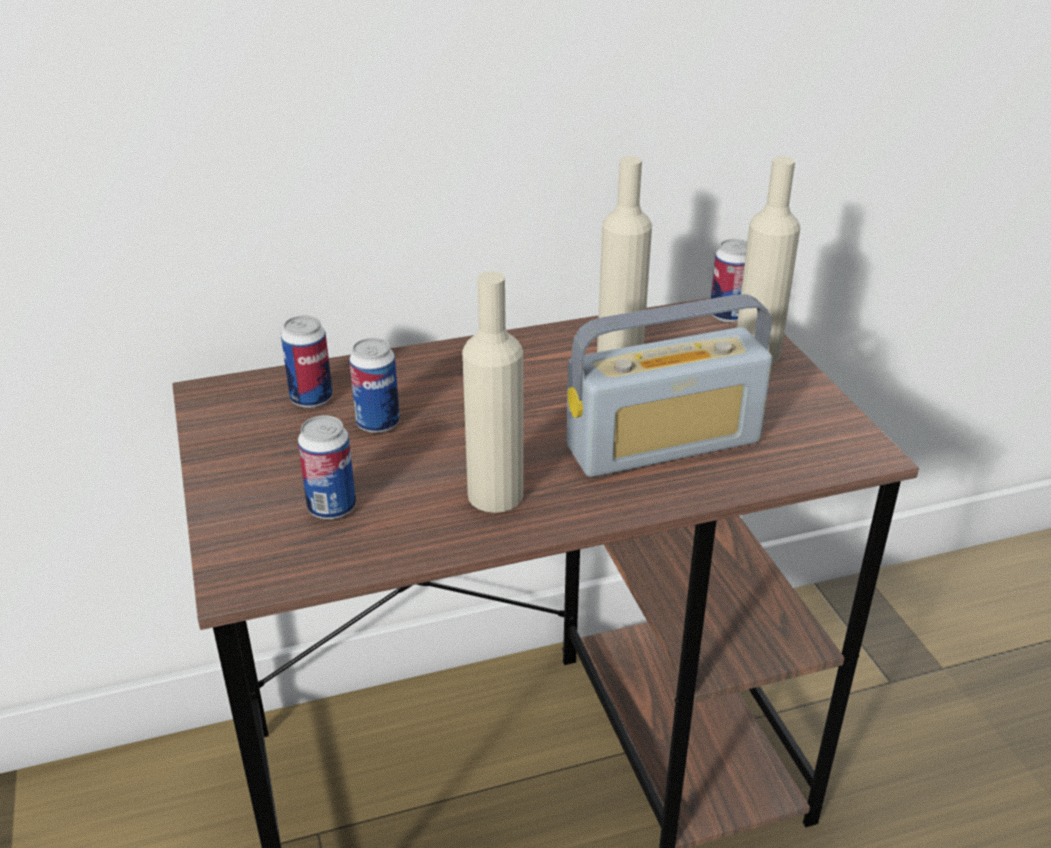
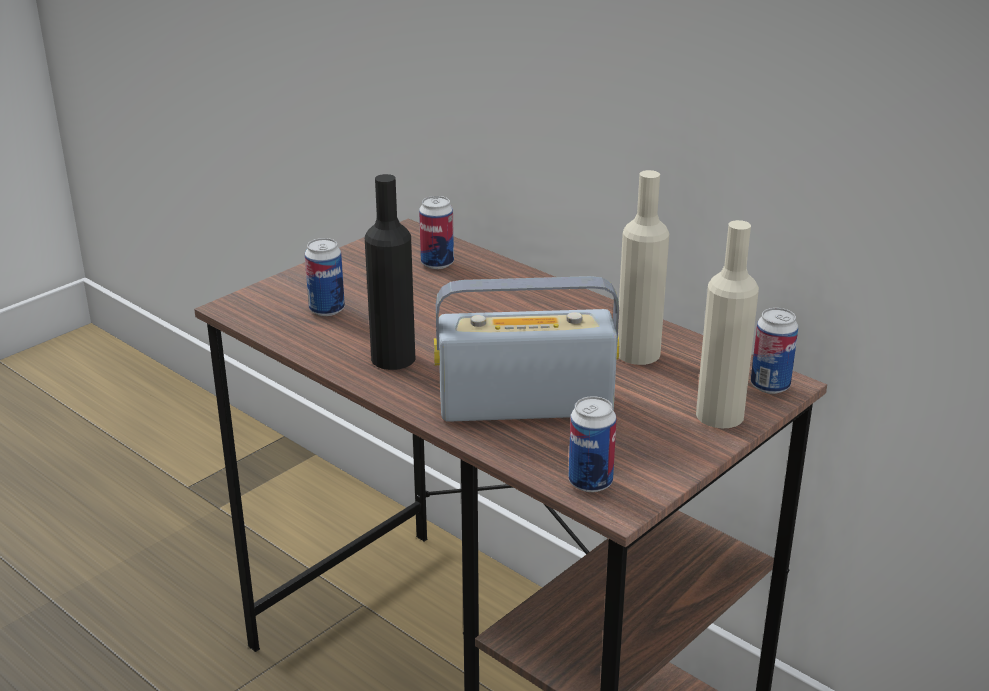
camera: 60 degrees right, 5 degrees down
can [349,338,400,433] -> can moved to [569,396,617,492]
beige bottle [462,271,523,513] -> black bottle [365,174,415,370]
radio [566,294,772,477] -> radio turned 135 degrees clockwise [434,276,619,422]

